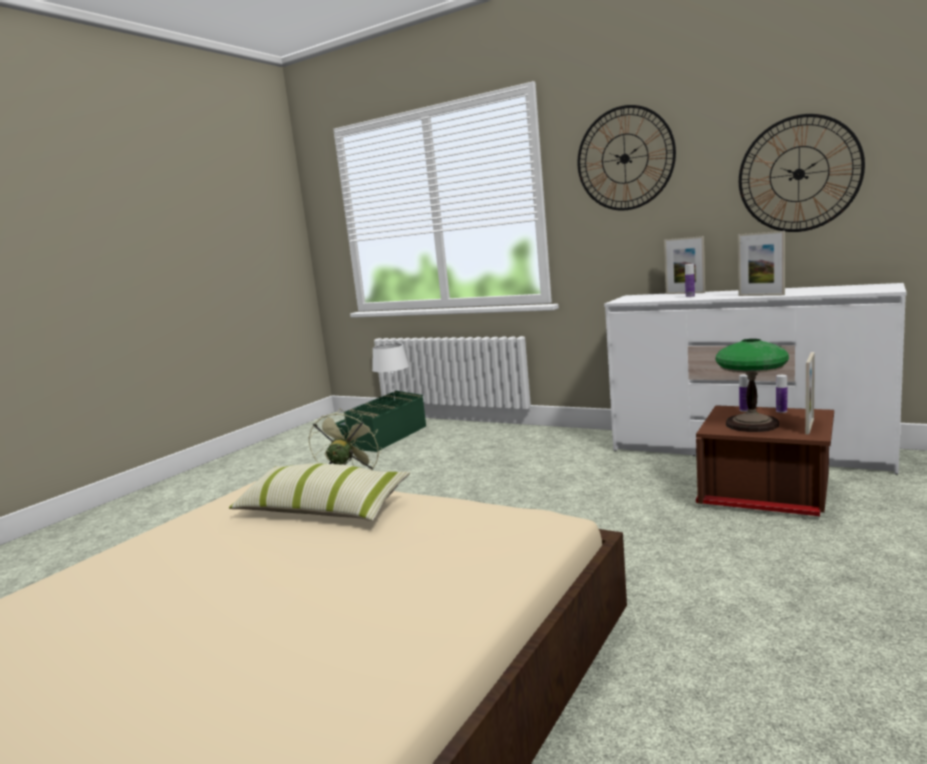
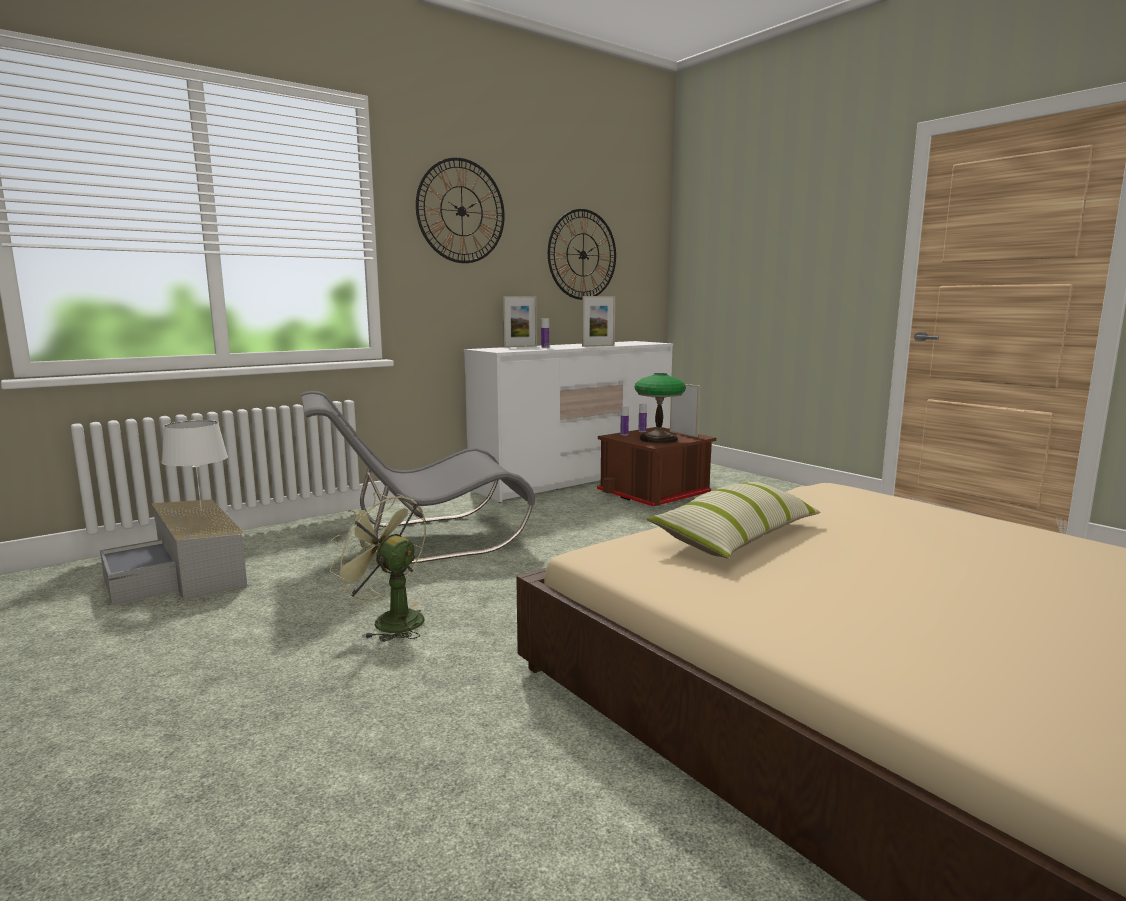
camera: 70 degrees left, 0 degrees up
green storage box [336,391,426,452] -> grey storage box [100,499,247,606]
none -> grey chair [300,391,535,564]

